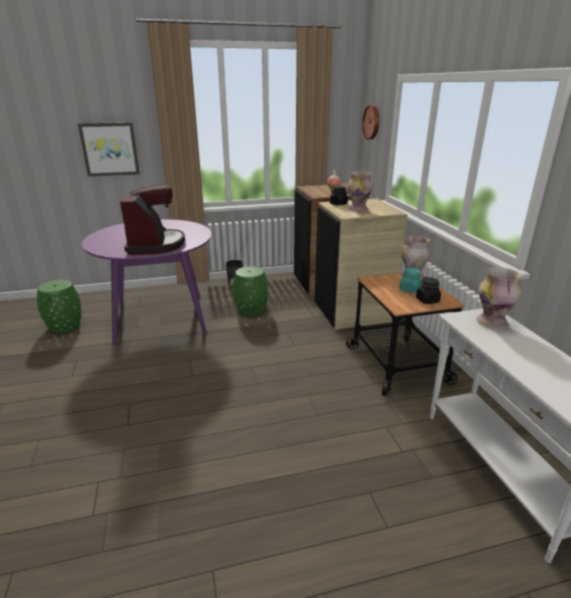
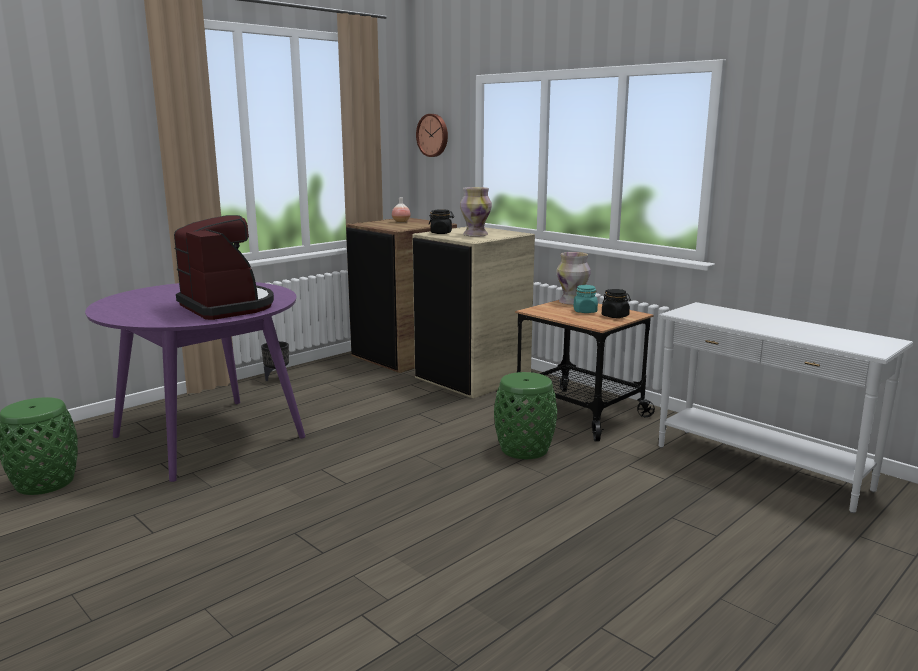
camera: 30 degrees left, 10 degrees down
picture [78,122,140,176] -> none
green stool [233,266,268,316] -> green stool moved to [494,372,557,459]
vase [476,267,521,329] -> none

